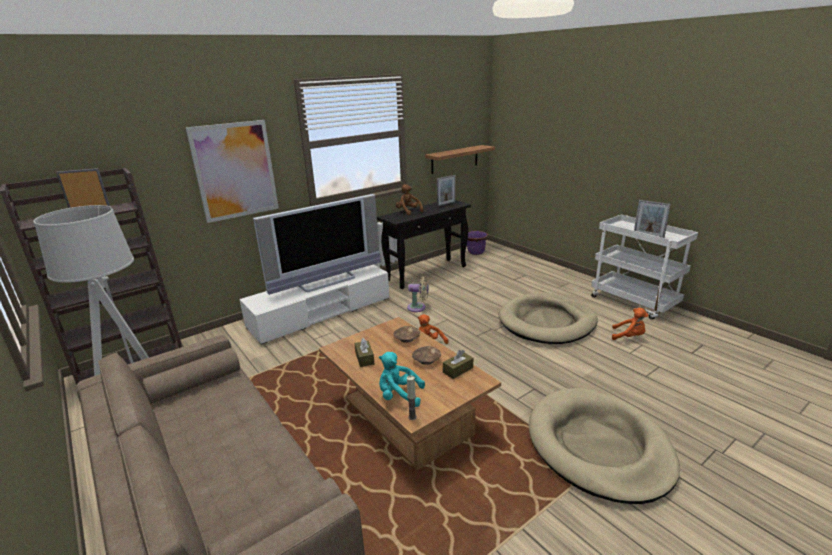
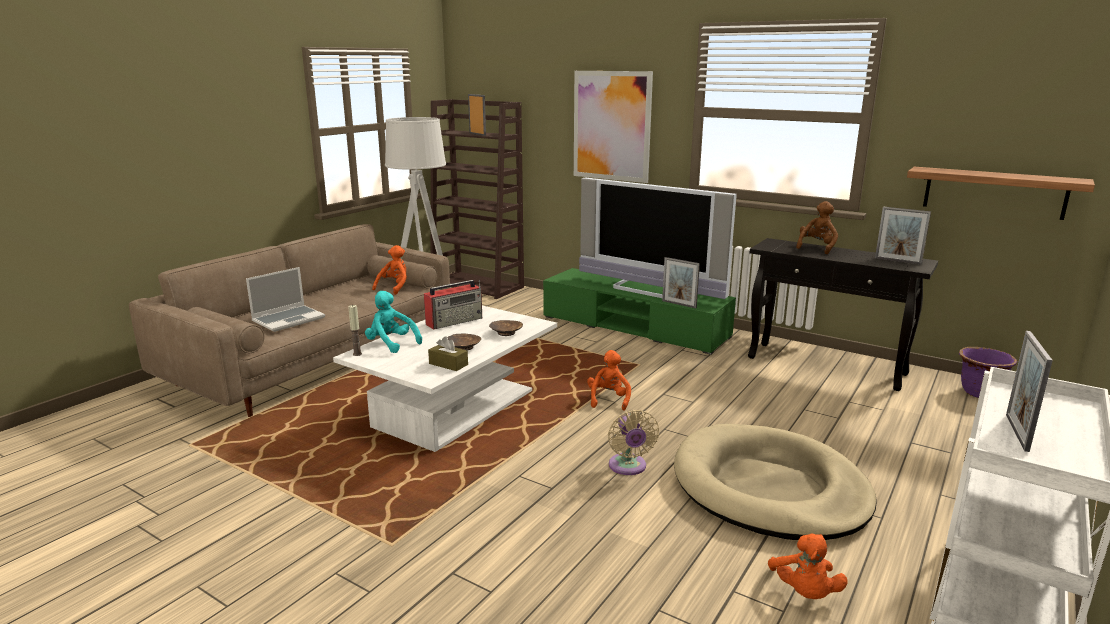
camera: 70 degrees right, 5 degrees down
white tv stand [239,265,390,345] -> green tv stand [543,268,736,355]
brown coffee table [319,317,501,470] -> white coffee table [333,305,557,452]
brown tissue box [355,338,374,367] -> radio [424,280,482,329]
turquoise plush toy [379,352,425,407] -> turquoise plush toy turned 45 degrees counterclockwise [365,291,422,353]
beige fan [407,276,429,312] -> beige fan moved to [608,410,659,475]
beige dog bed [529,388,680,504] -> none
none -> laptop [246,267,325,332]
none -> orange plush toy [372,245,407,295]
none -> picture frame [662,257,700,308]

